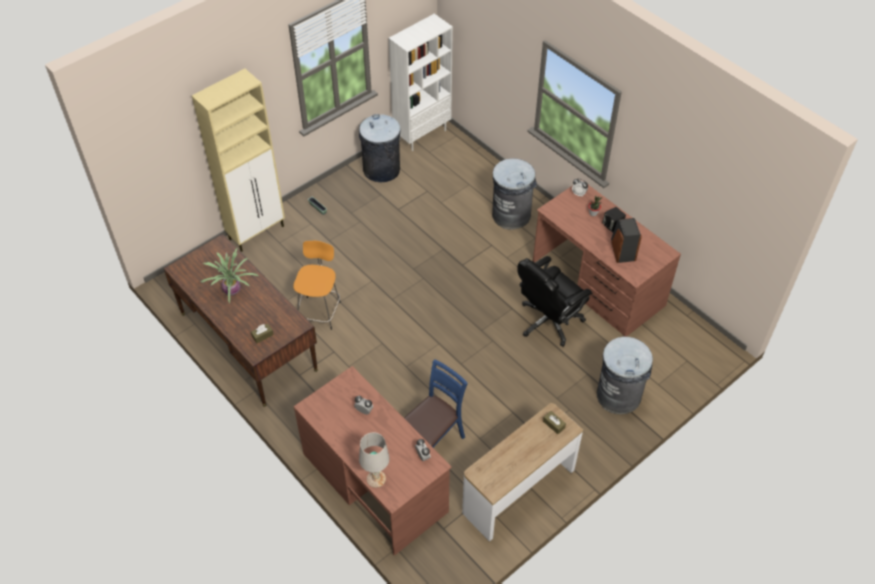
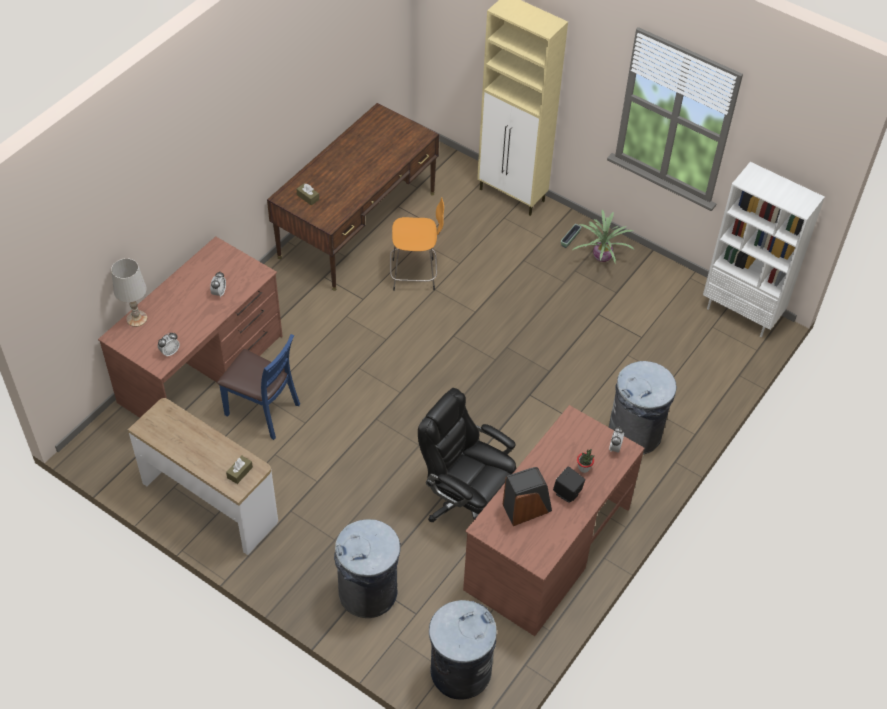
camera: 75 degrees right, 0 degrees up
potted plant [201,248,258,304] -> potted plant moved to [573,210,634,263]
grey trash can [359,114,400,182] -> grey trash can moved to [429,600,497,699]

